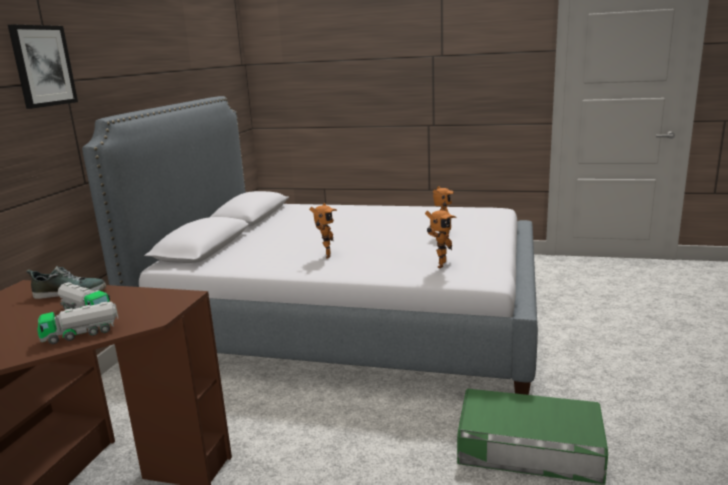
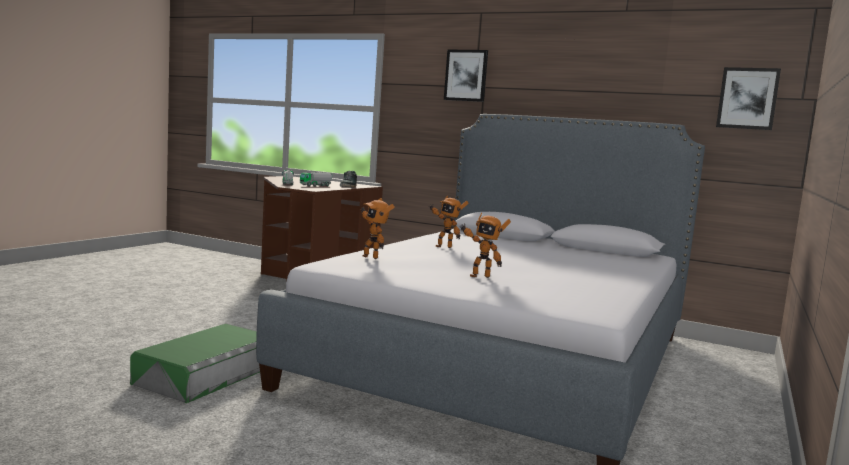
camera: 100 degrees right, 10 degrees down
none -> picture [716,67,781,130]

